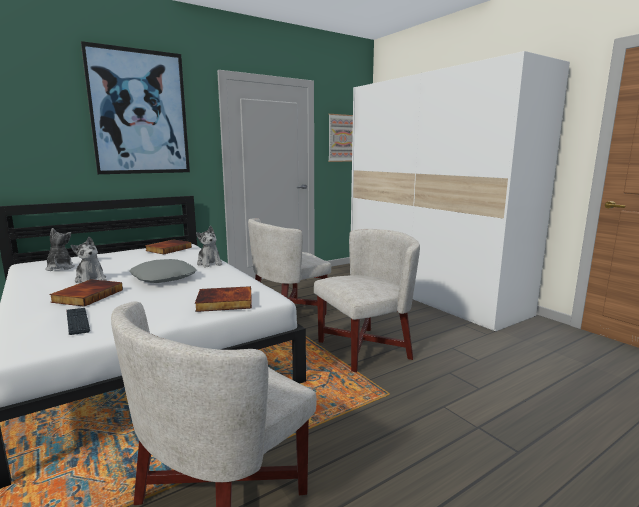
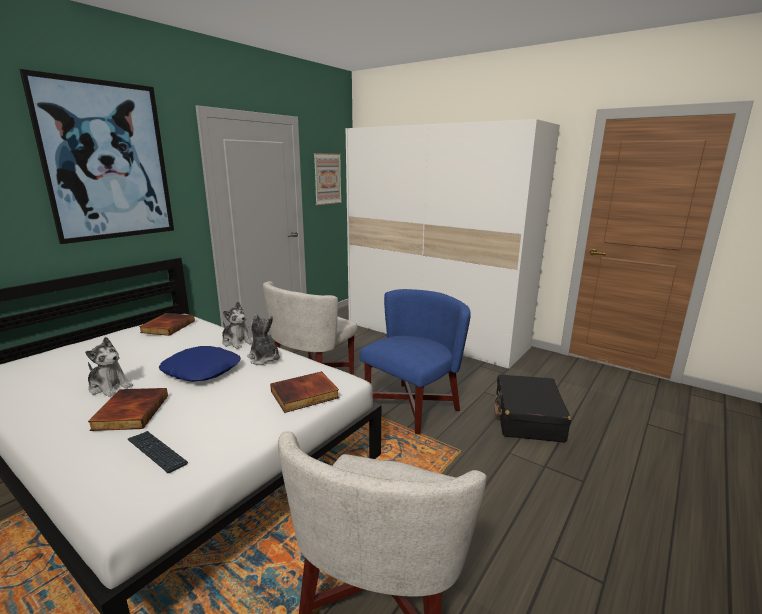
camera: 20 degrees left, 5 degrees up
plush toy [45,228,75,271] -> plush toy moved to [247,314,280,365]
grey pillow [130,259,197,283] -> blue pillow [159,346,241,382]
white armchair [314,229,420,372] -> blue armchair [360,289,471,434]
none -> black suitcase [495,374,571,443]

